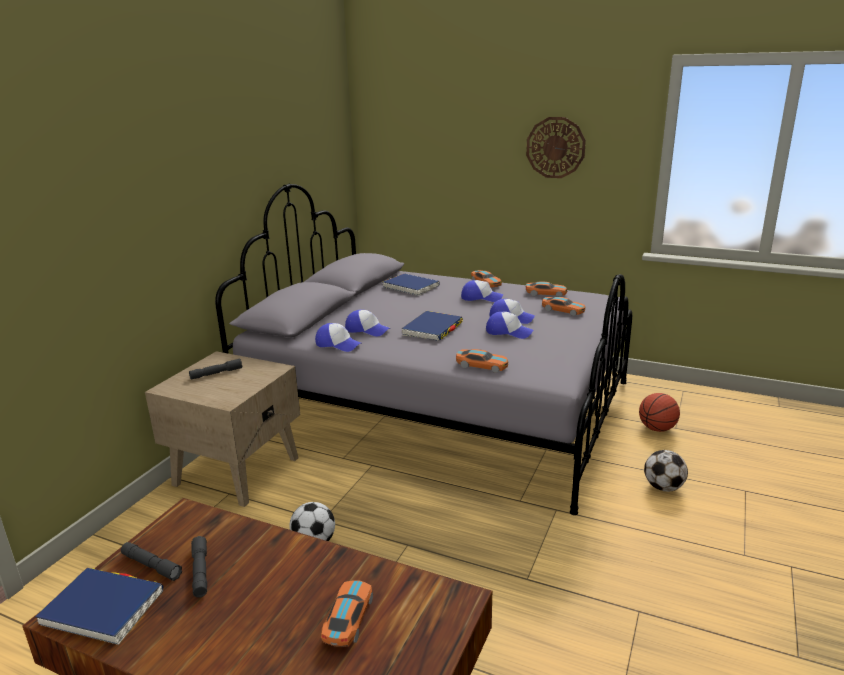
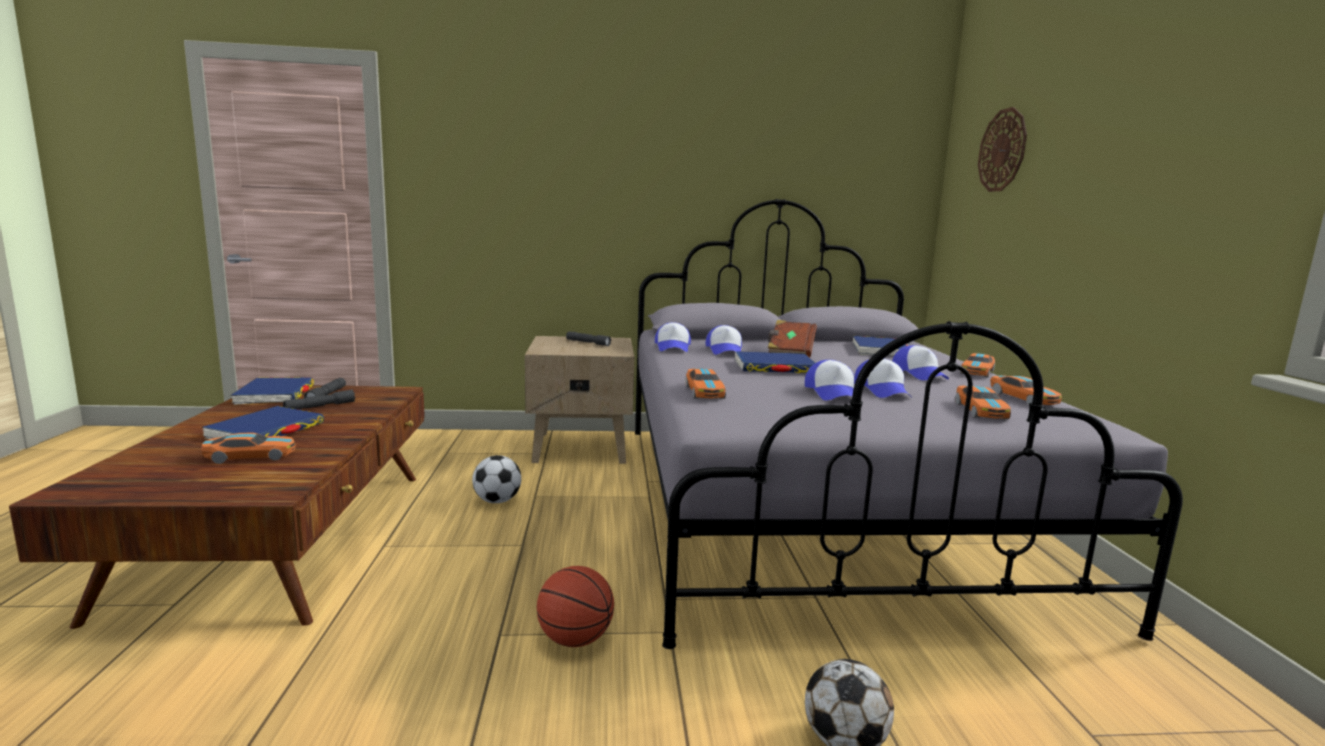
camera: 60 degrees right, 10 degrees down
wall clock [526,117,586,178] -> wall clock moved to [978,107,1027,192]
basketball [639,393,680,432] -> basketball moved to [537,566,614,647]
none -> blue book [202,406,324,439]
none -> brown book [768,320,817,358]

